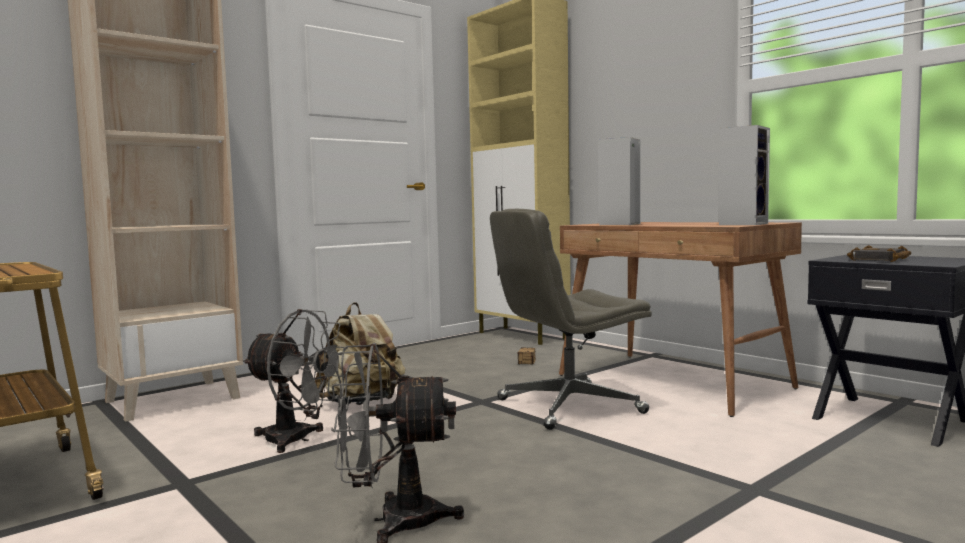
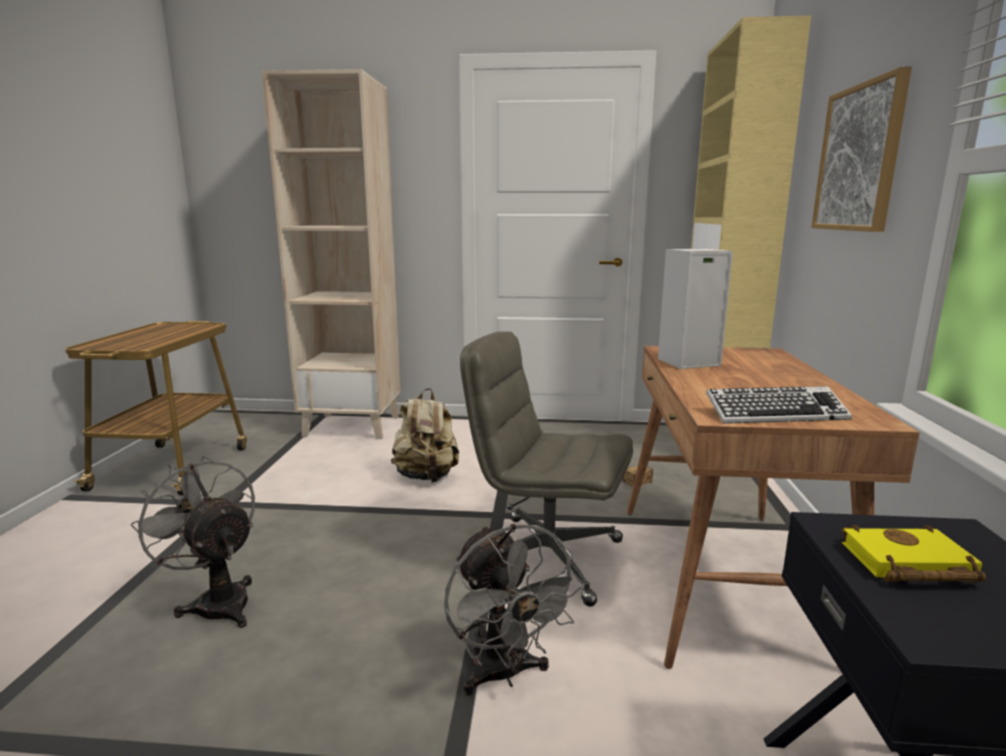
camera: 45 degrees right, 10 degrees up
grey fan [243,309,347,453] -> grey fan moved to [444,524,585,696]
speaker [719,125,770,225] -> keyboard [706,386,852,424]
black book [847,245,911,262] -> yellow book [842,525,986,583]
none -> picture [811,67,912,232]

